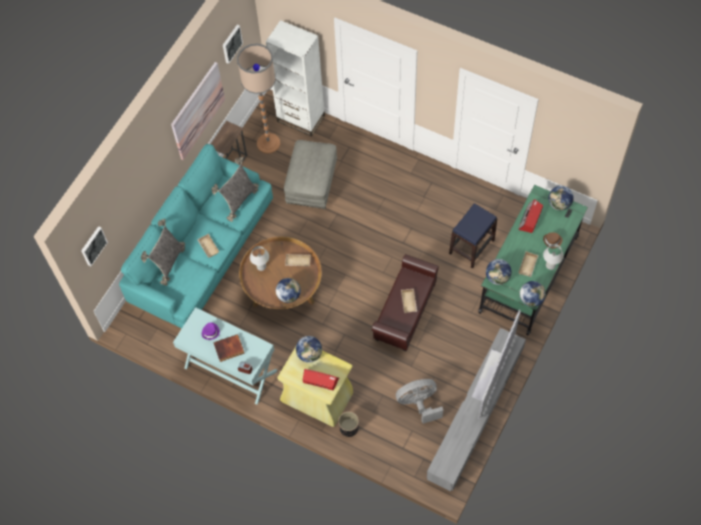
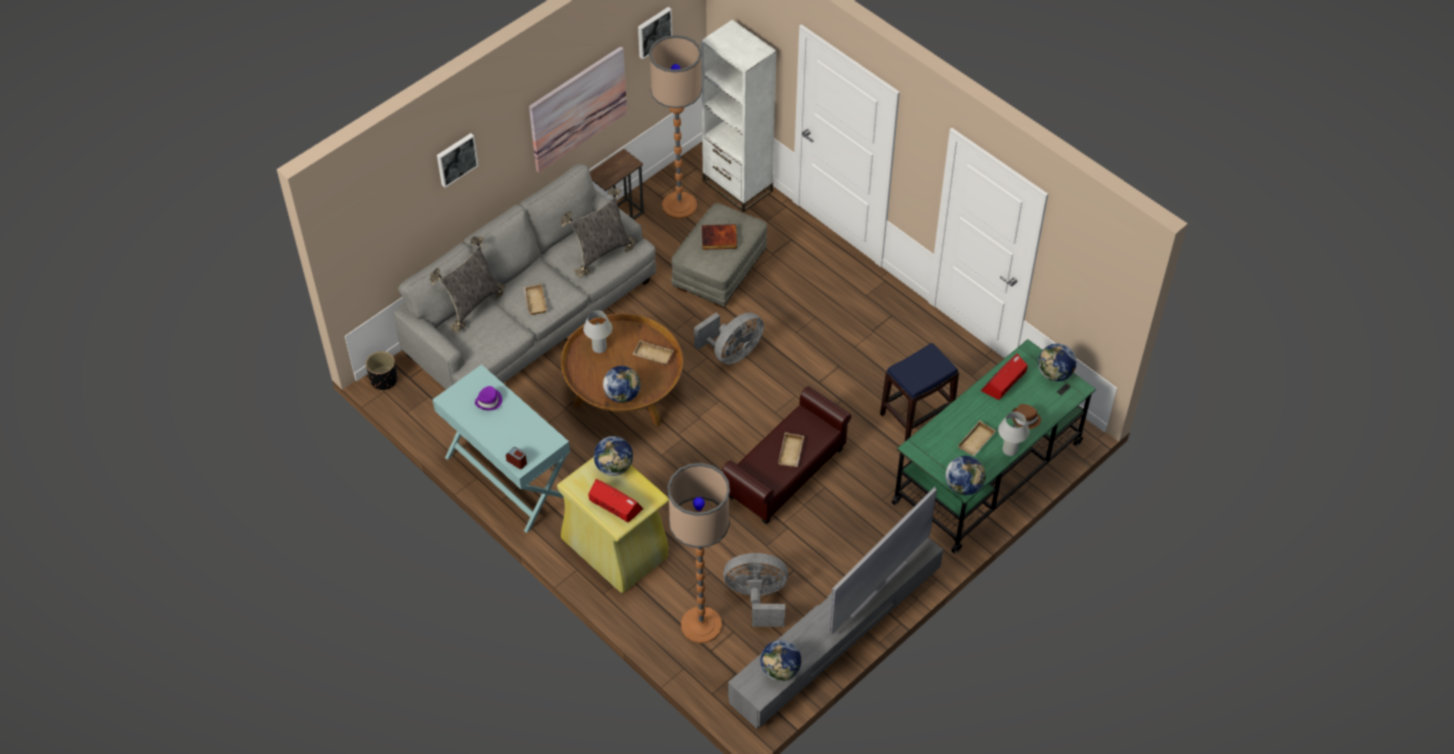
camera: 15 degrees right, 10 degrees down
picture [81,226,108,266] -> picture moved to [437,133,478,188]
turquoise sofa [119,144,273,329] -> grey sofa [393,164,656,389]
book [213,334,245,362] -> book moved to [702,224,737,250]
black planter [338,411,359,437] -> black planter moved to [366,351,397,391]
globe [486,259,511,285] -> globe moved to [761,640,801,681]
none -> floor lamp [667,463,730,643]
none -> grey fan [694,312,764,364]

